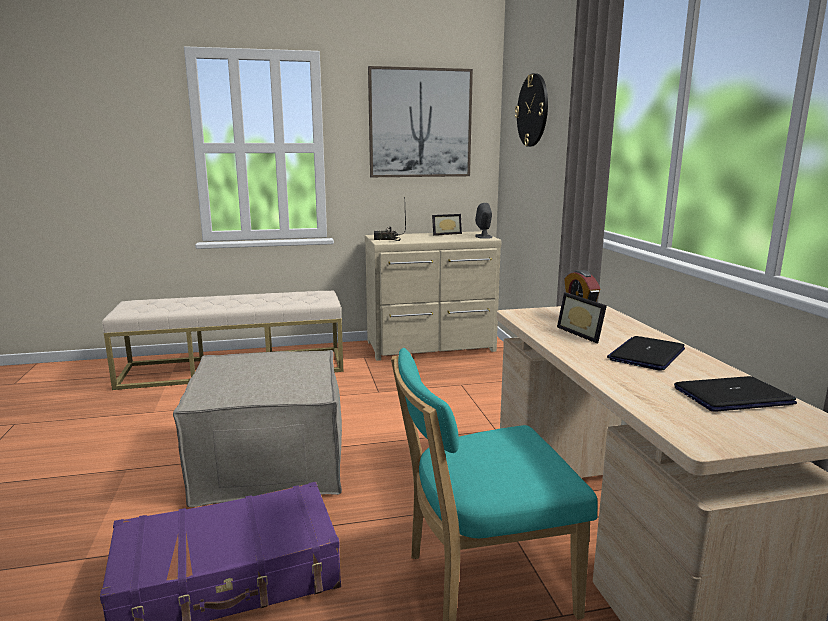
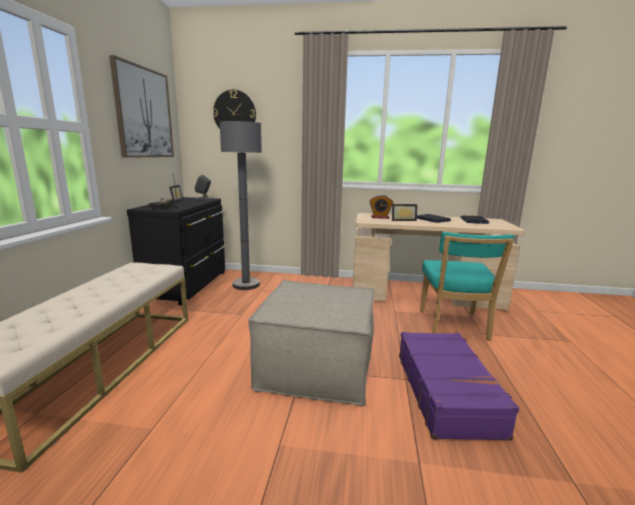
camera: 70 degrees left, 0 degrees up
beige dresser [365,231,501,361] -> black dresser [127,197,225,306]
none -> grey floor lamp [220,121,262,290]

